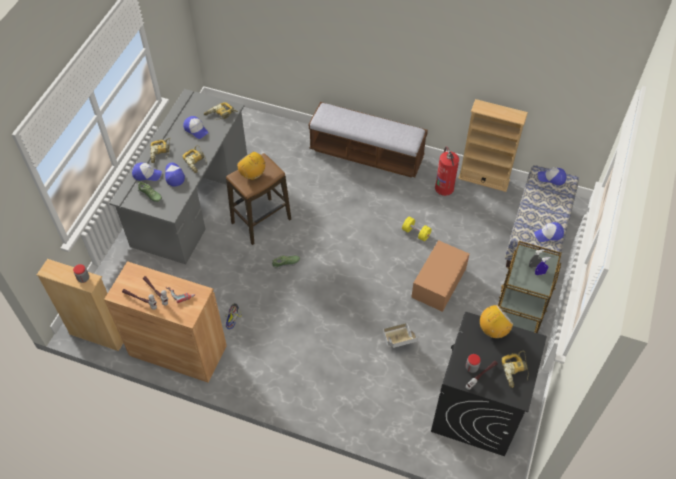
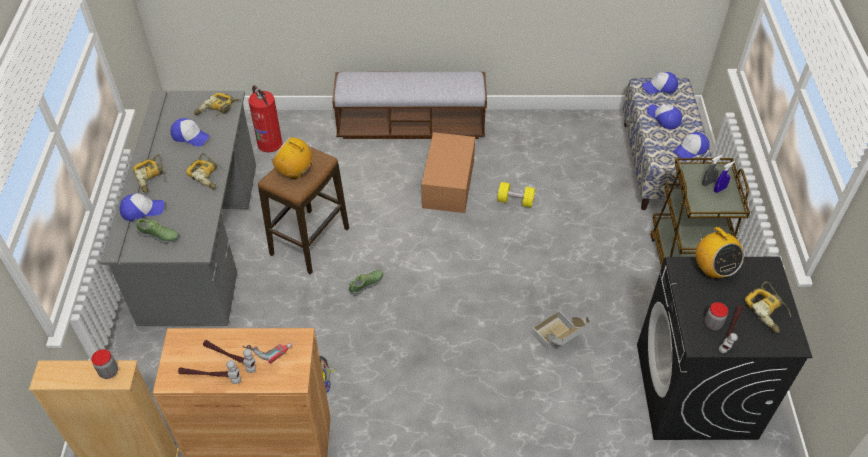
camera: 20 degrees left, 5 degrees down
cap [165,163,185,187] -> cap moved to [647,104,682,129]
cardboard box [411,240,469,312] -> cardboard box moved to [422,132,475,213]
fire extinguisher [435,146,459,196] -> fire extinguisher moved to [248,85,283,152]
beige bookcase [458,99,528,192] -> none
radio [480,305,513,338] -> radio turned 120 degrees clockwise [695,227,744,279]

